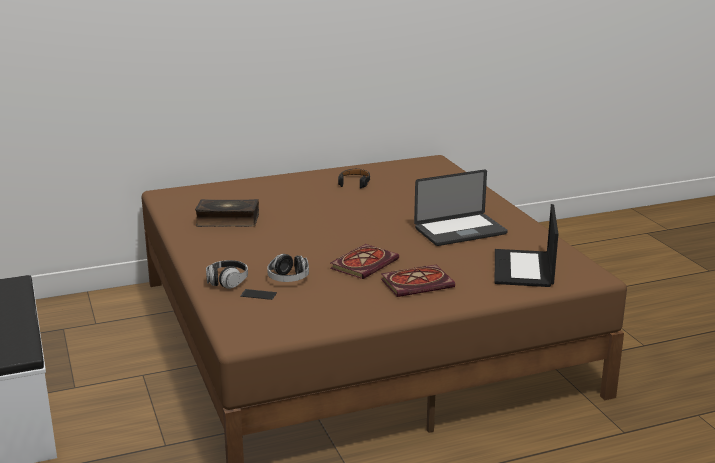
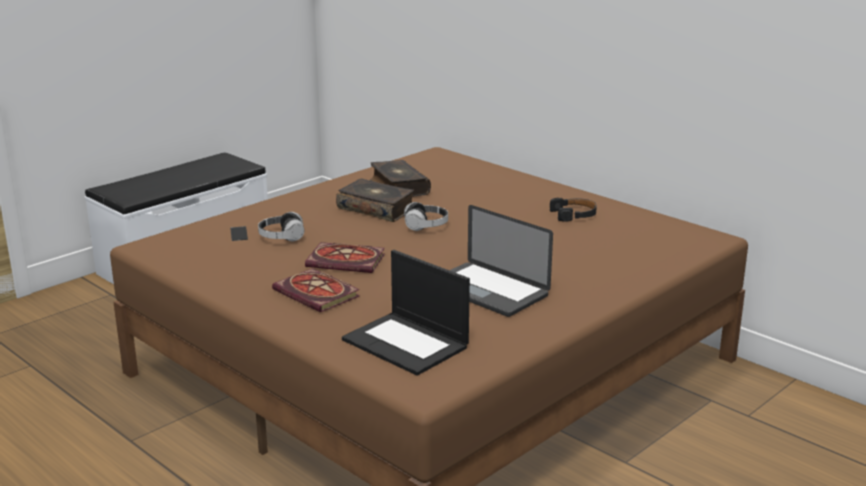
camera: 65 degrees right, 0 degrees up
headphones [206,260,248,289] -> headphones moved to [404,202,448,231]
laptop [495,204,558,287] -> laptop turned 120 degrees counterclockwise [342,250,470,375]
none -> book [336,179,414,222]

